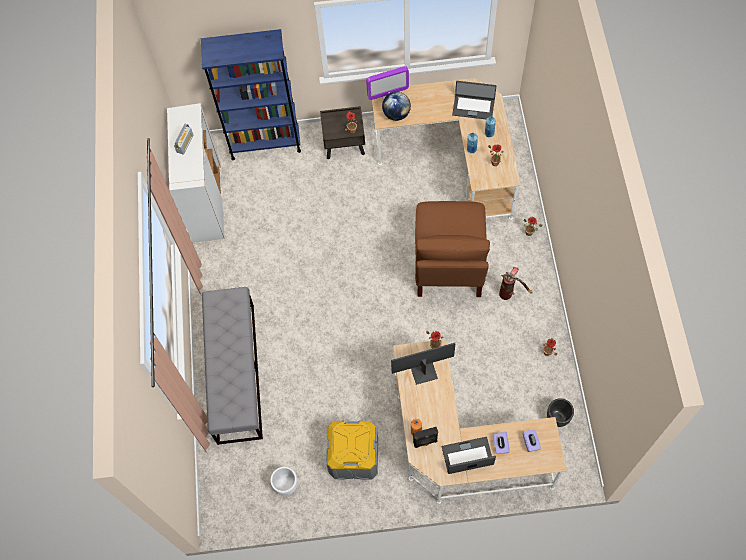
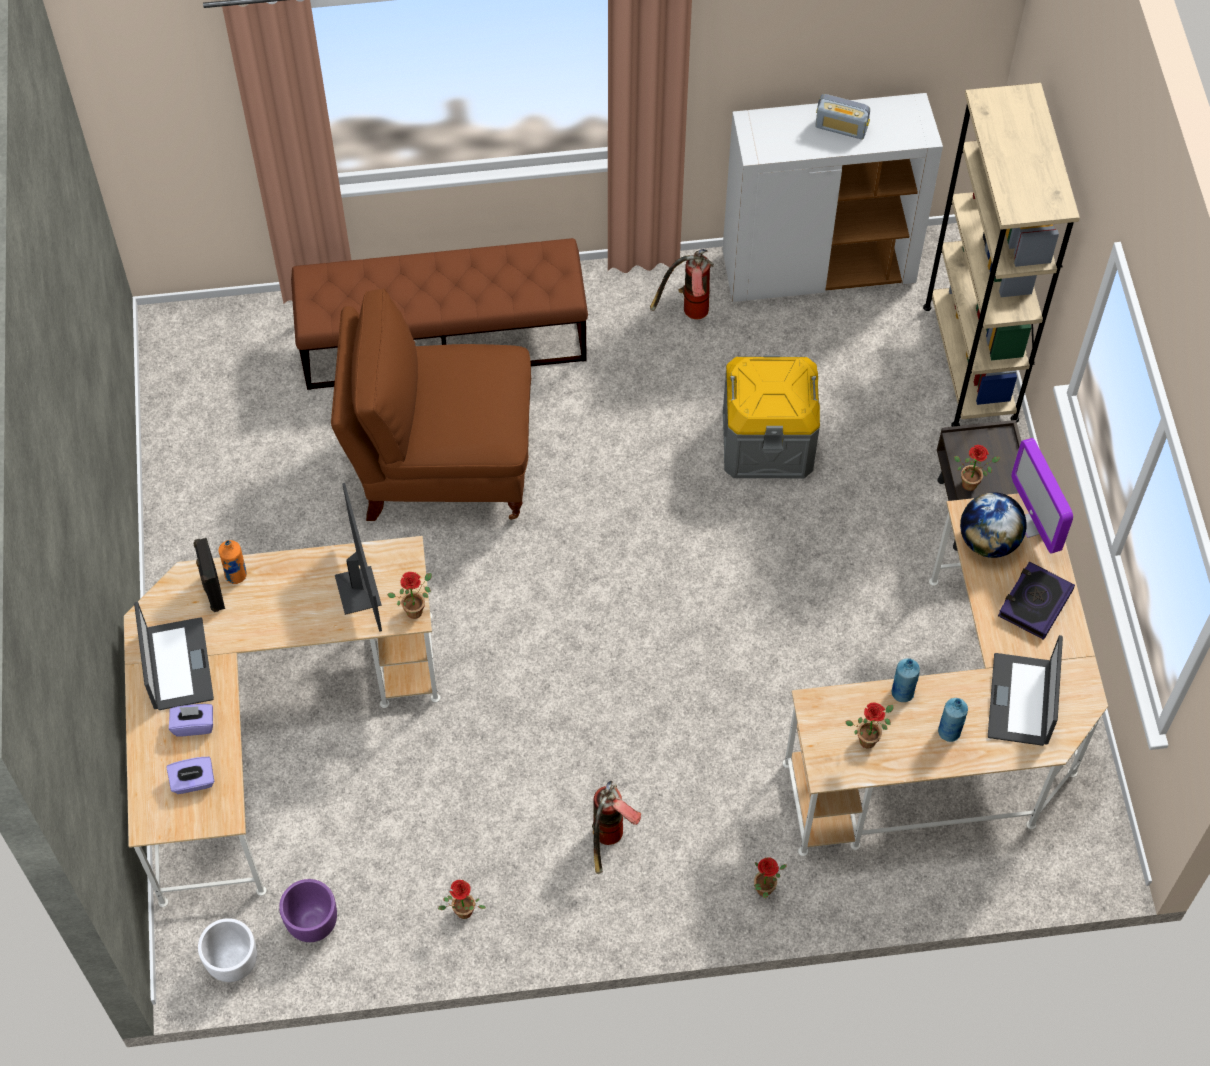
camera: 85 degrees right, 5 degrees down
blue bookcase [201,29,301,160] -> beige bookcase [923,83,1080,427]
grey bench [202,287,263,445] -> brown bench [291,238,588,390]
white planter [270,467,298,496] -> white planter moved to [198,918,257,982]
grey storage box [326,420,378,480] -> grey storage box moved to [723,355,820,478]
brown chair [415,201,490,297] -> brown chair moved to [331,288,531,521]
black planter [547,398,574,427] -> purple planter [279,879,337,942]
none -> fire extinguisher [650,249,714,319]
none -> book [998,561,1075,640]

